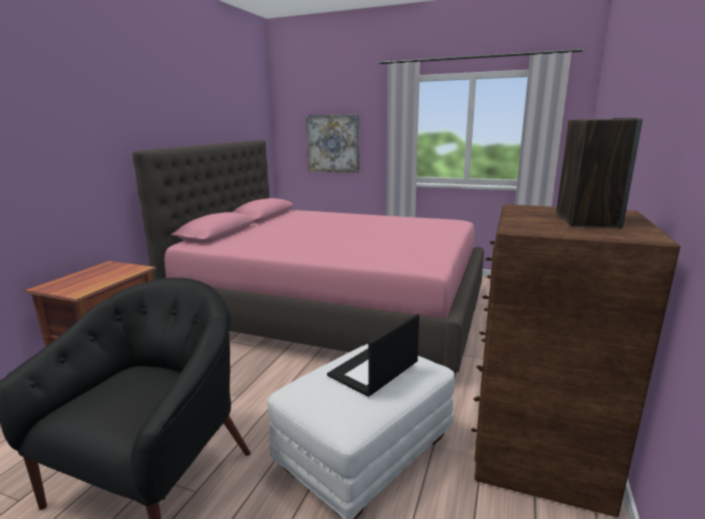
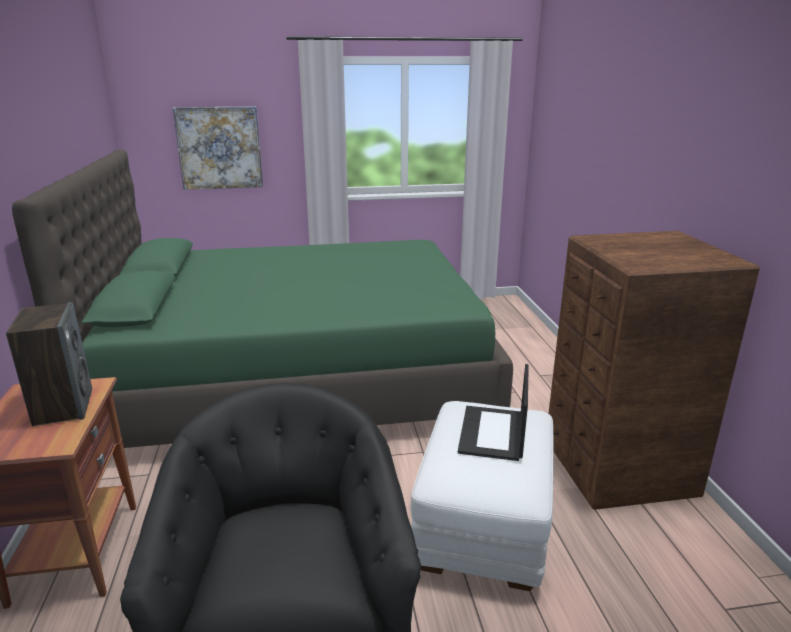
camera: 30 degrees left, 5 degrees up
pink bed [132,140,484,375] -> green bed [12,150,513,448]
speaker [556,118,643,229] -> speaker moved to [6,302,92,426]

